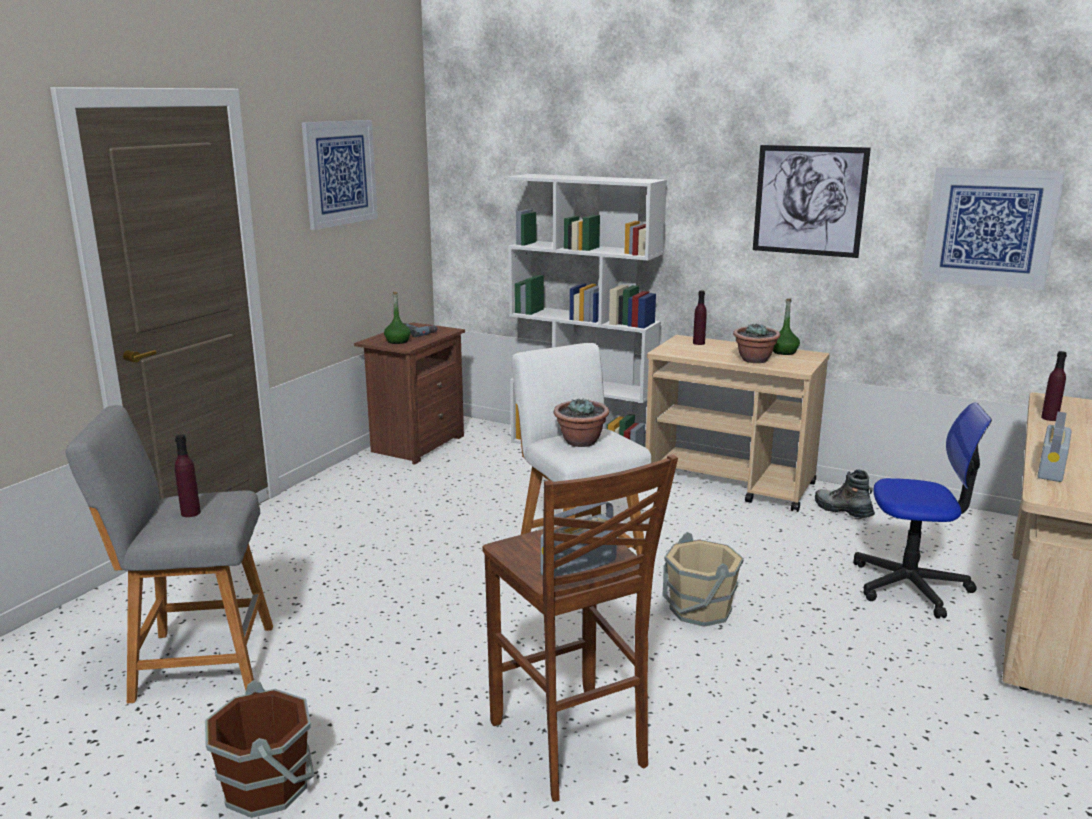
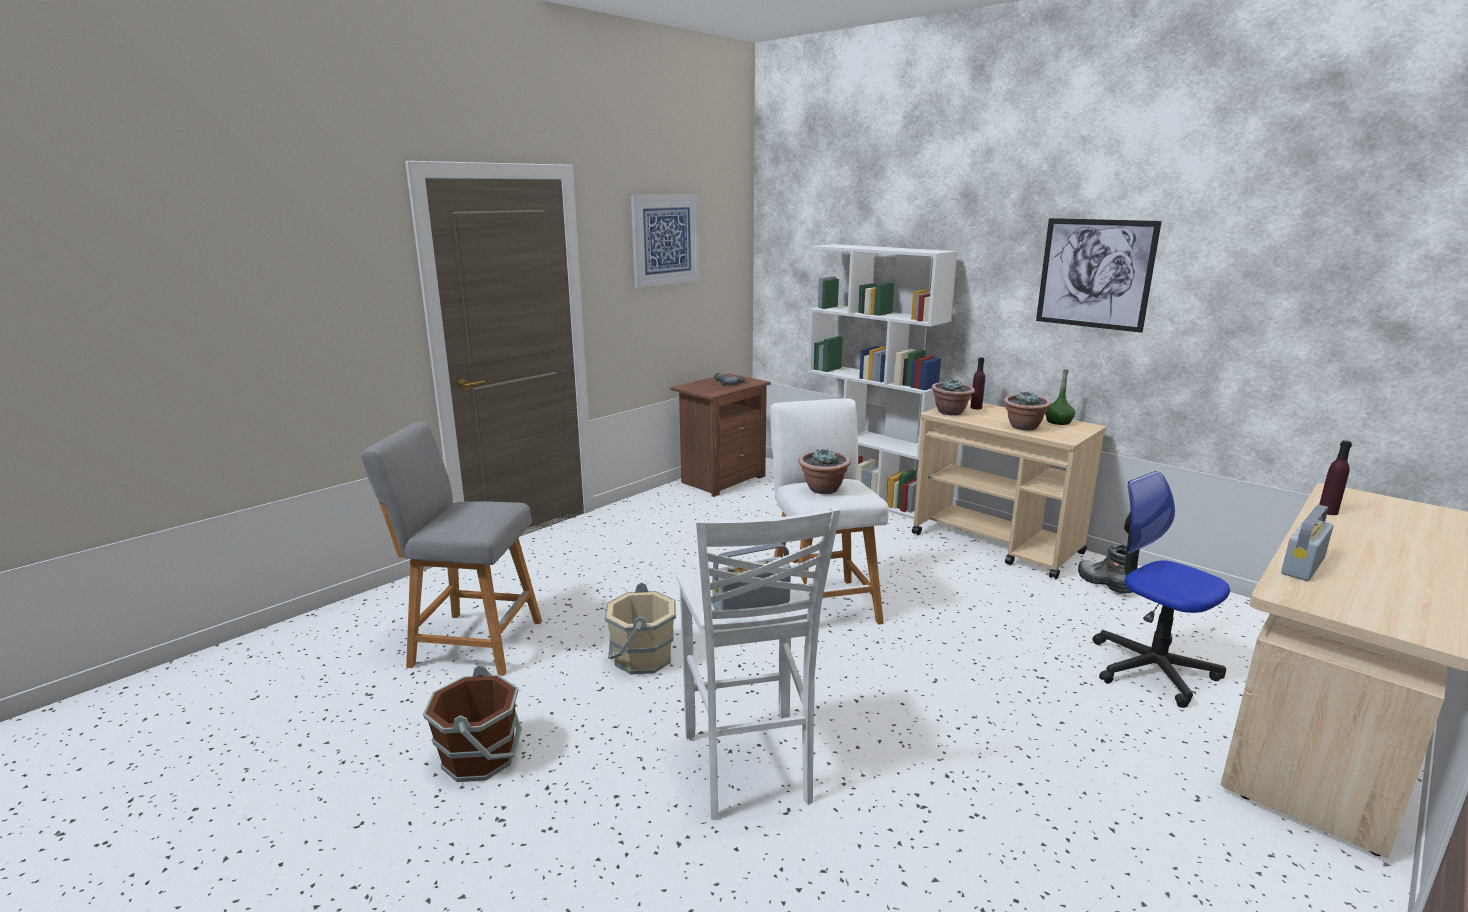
camera: 15 degrees right, 0 degrees up
purple bottle [175,434,201,517] -> none
green bottle [384,292,411,344] -> none
brown stool [482,455,678,802] -> white stool [676,507,840,820]
beige bucket [663,532,744,627] -> beige bucket moved to [605,582,676,674]
office chair [853,403,992,618] -> office chair turned 150 degrees counterclockwise [1093,471,1230,708]
picture [921,167,1065,290] -> none
none -> potted plant [931,380,975,416]

